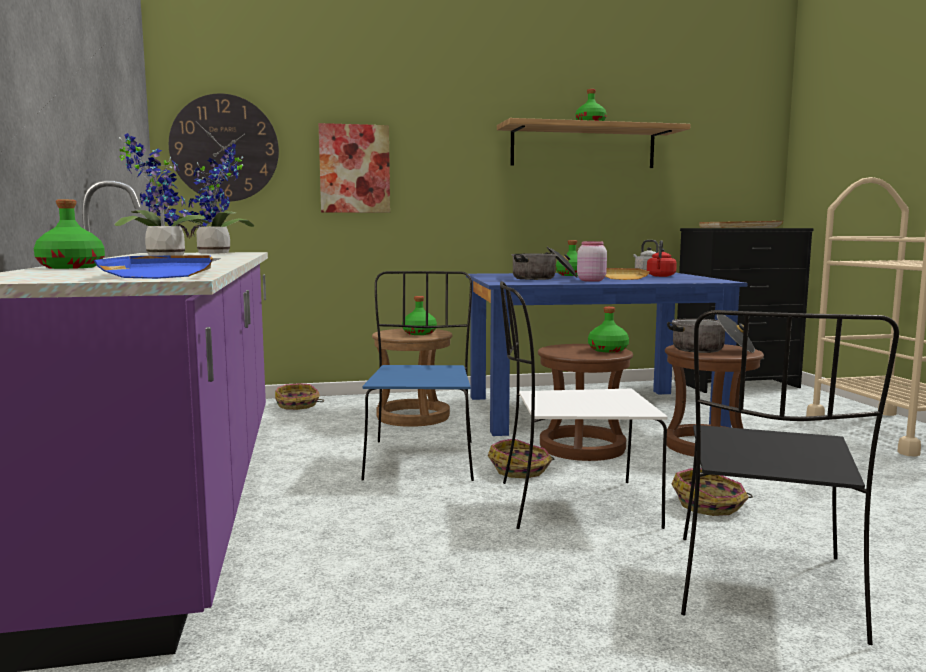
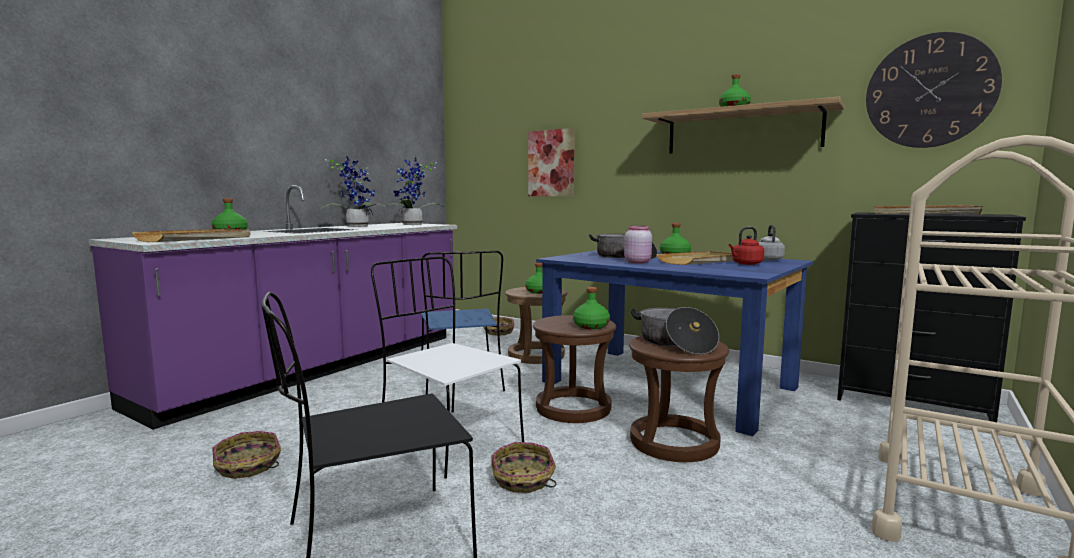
camera: 45 degrees right, 0 degrees up
blue tray [94,255,213,279] -> beige tray [132,229,250,242]
wall clock [169,93,279,202] -> wall clock moved to [866,32,1002,148]
blue chair [361,271,474,481] -> blue chair turned 120 degrees clockwise [420,251,505,394]
basket [488,439,554,478] -> basket moved to [212,431,282,479]

